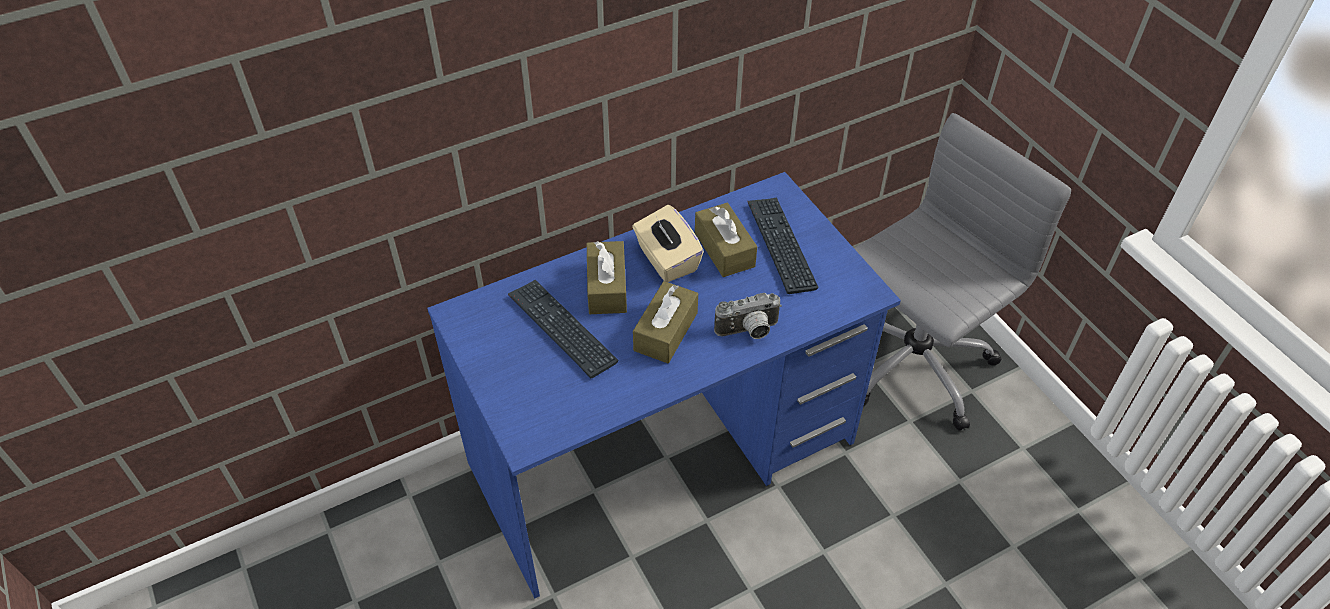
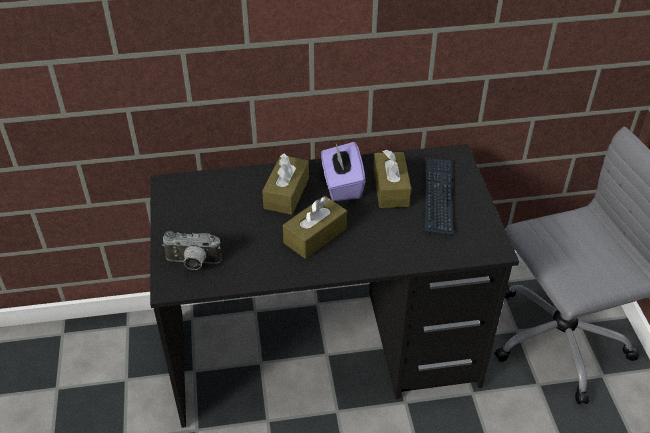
camera: 20 degrees right, 5 degrees down
blue desk [427,172,901,598] -> black desk [150,144,519,428]
keyboard [508,280,618,378] -> none
beige tissue box [632,205,704,282] -> purple tissue box [321,142,365,201]
camera [714,293,782,339] -> camera moved to [162,231,222,270]

